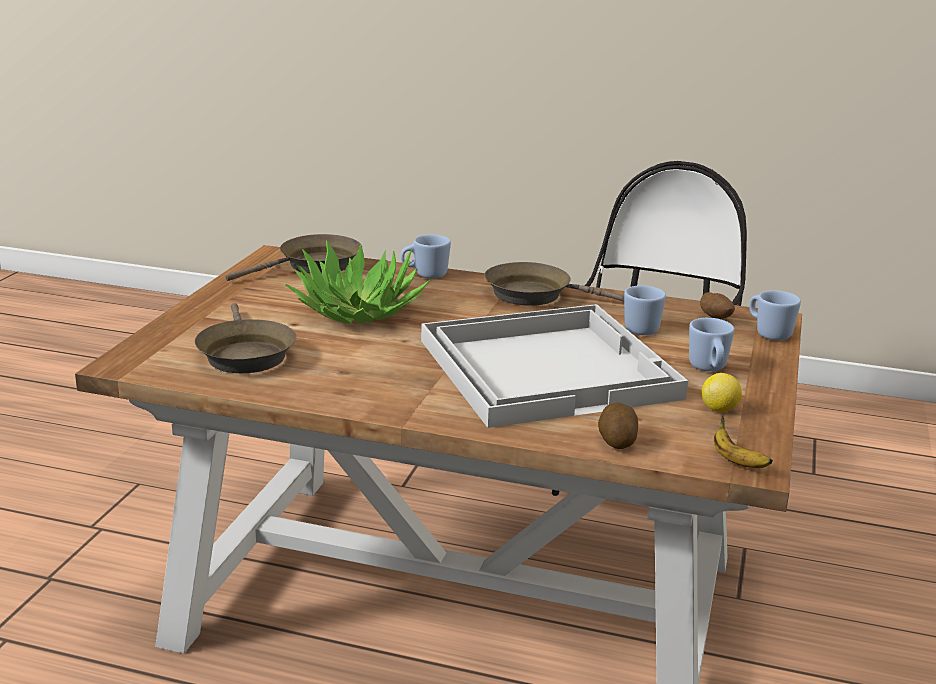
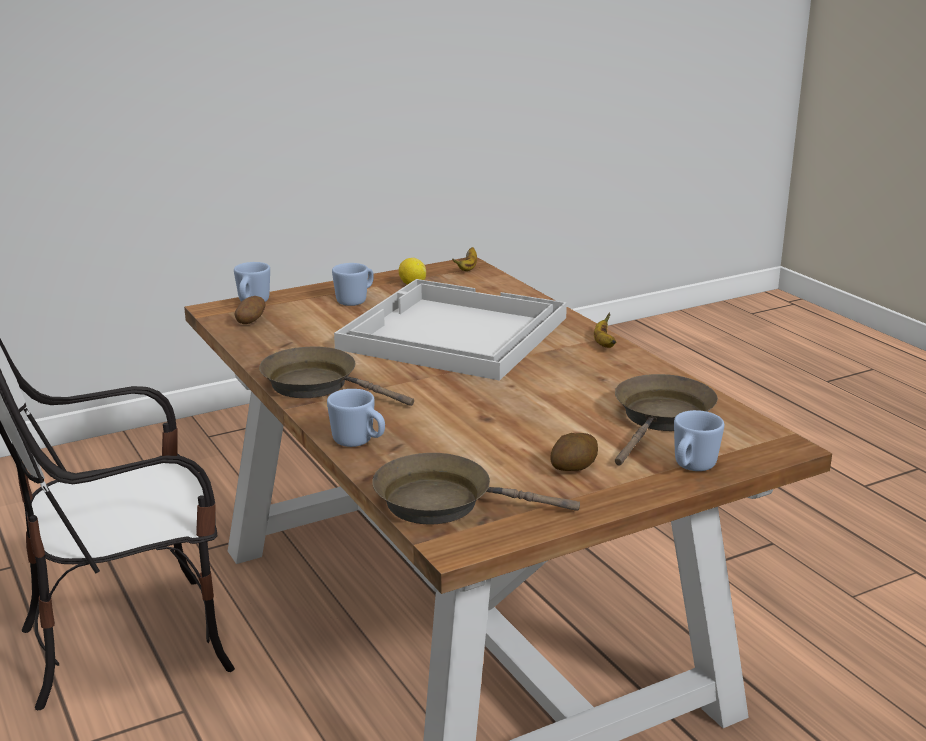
camera: 135 degrees left, 0 degrees up
potted plant [286,241,431,324] -> none
brown frying pan [485,262,624,306] -> brown frying pan turned 150 degrees clockwise [259,347,414,406]
potato [598,403,638,449] -> potato moved to [550,433,598,471]
blue mug [624,285,666,335] -> blue mug moved to [674,410,724,471]
none -> banana [594,313,617,348]

